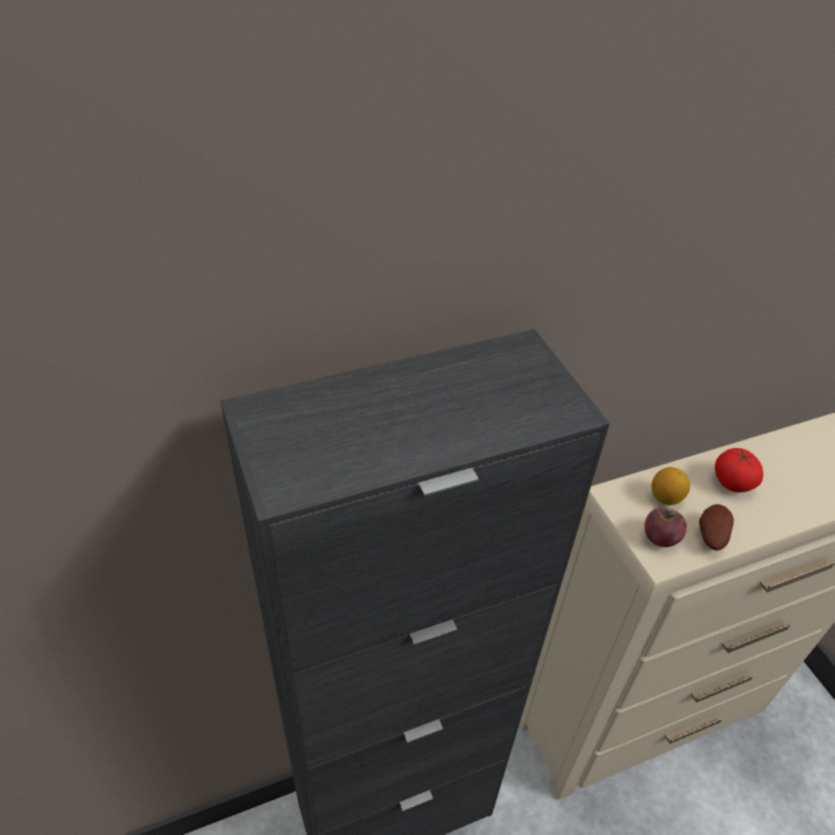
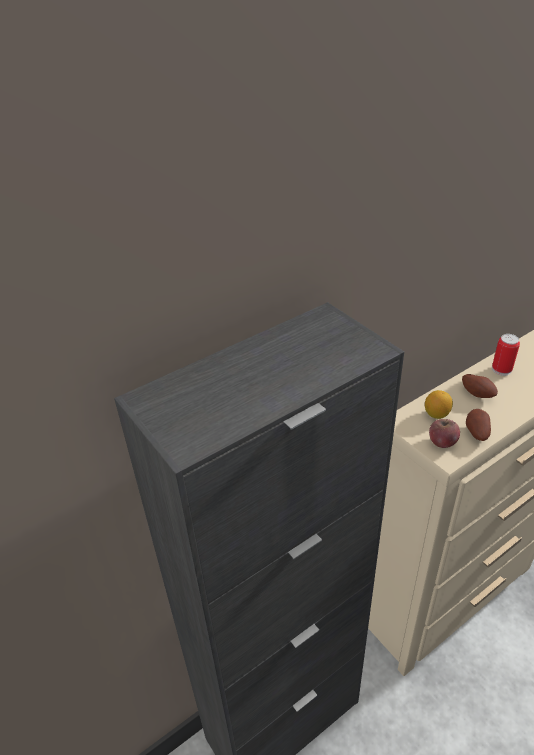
camera: 10 degrees left, 5 degrees down
tomato [715,448,763,492] -> potato [462,374,498,398]
none -> can [492,334,520,376]

